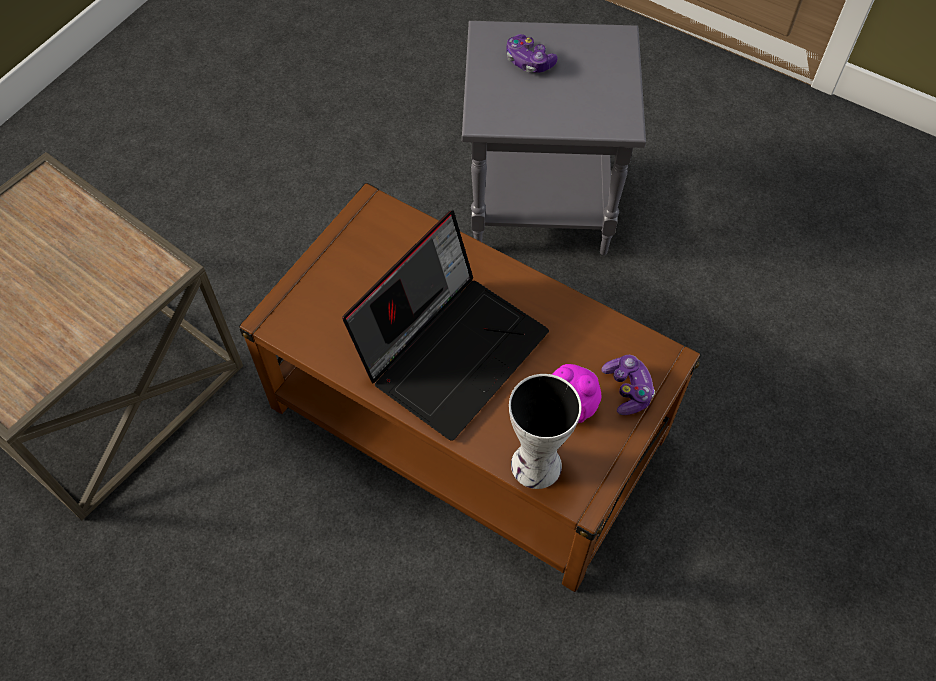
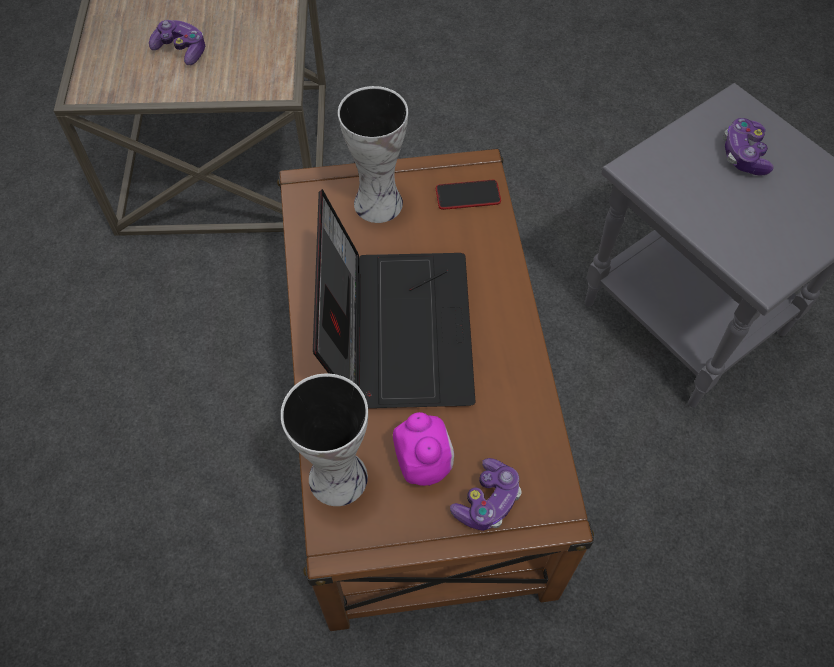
camera: 50 degrees right, 0 degrees up
laptop [342,210,549,441] -> laptop turned 90 degrees counterclockwise [313,189,475,408]
none -> game controller [149,20,205,65]
none -> vase [338,86,408,223]
none -> phone [436,180,501,210]

